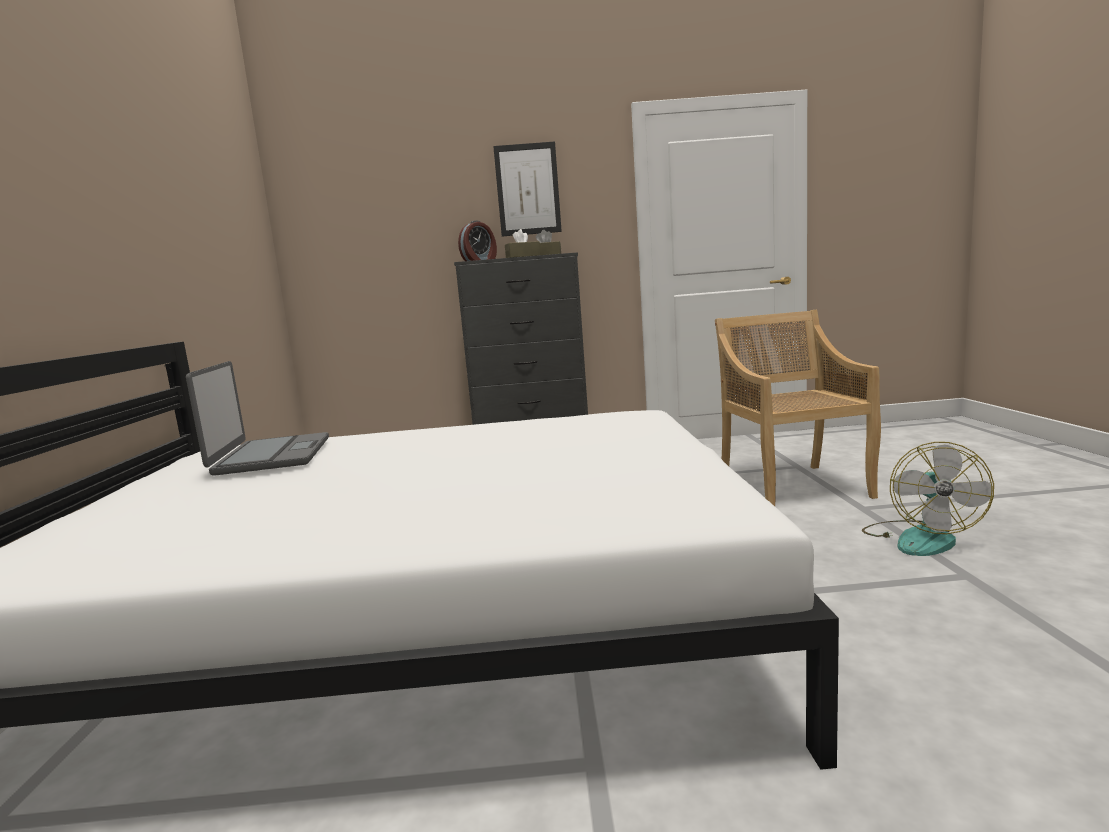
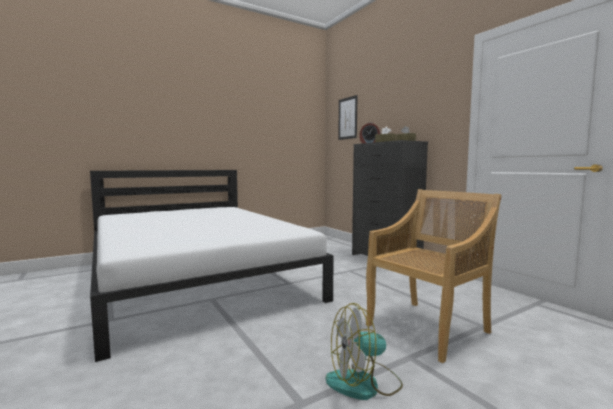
camera: 60 degrees right, 5 degrees down
laptop [186,361,329,476] -> none
picture [493,141,562,236] -> picture moved to [338,95,358,140]

